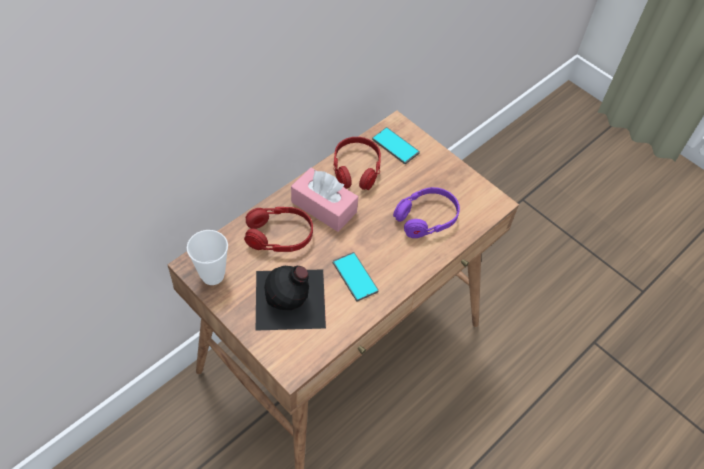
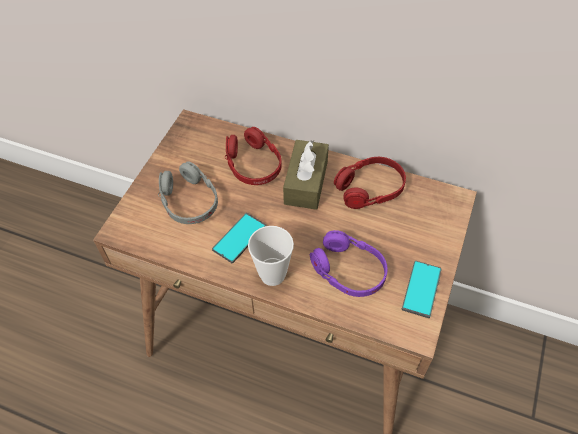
camera: 70 degrees right, 0 degrees up
cup [187,230,228,285] -> cup moved to [248,226,294,286]
black bottle [256,266,326,331] -> grey headphones [158,161,218,224]
pink tissue box [291,167,358,232] -> brown tissue box [283,140,329,210]
phone [372,127,420,164] -> phone moved to [402,261,442,318]

